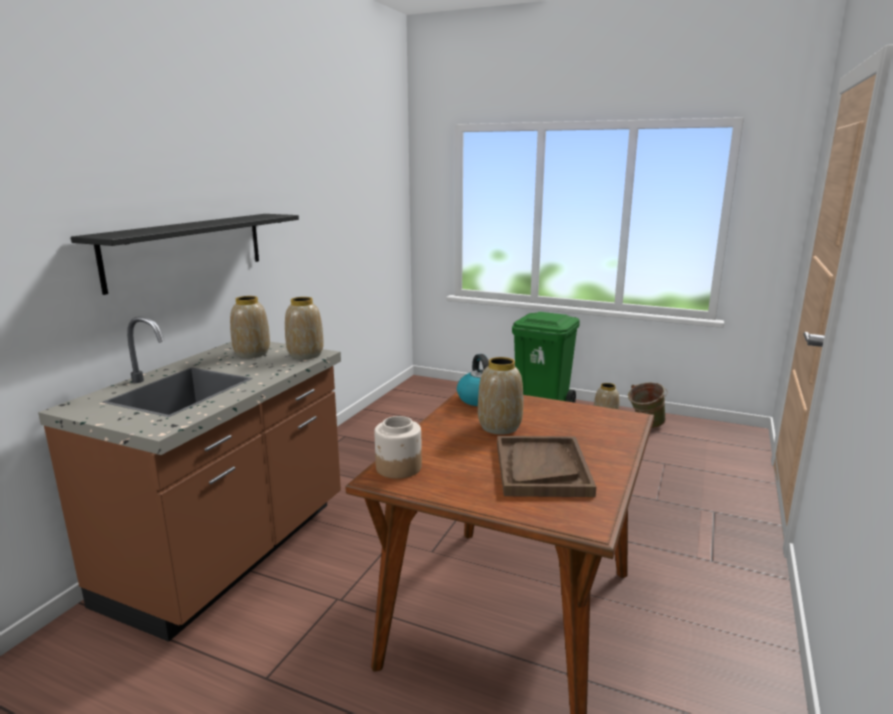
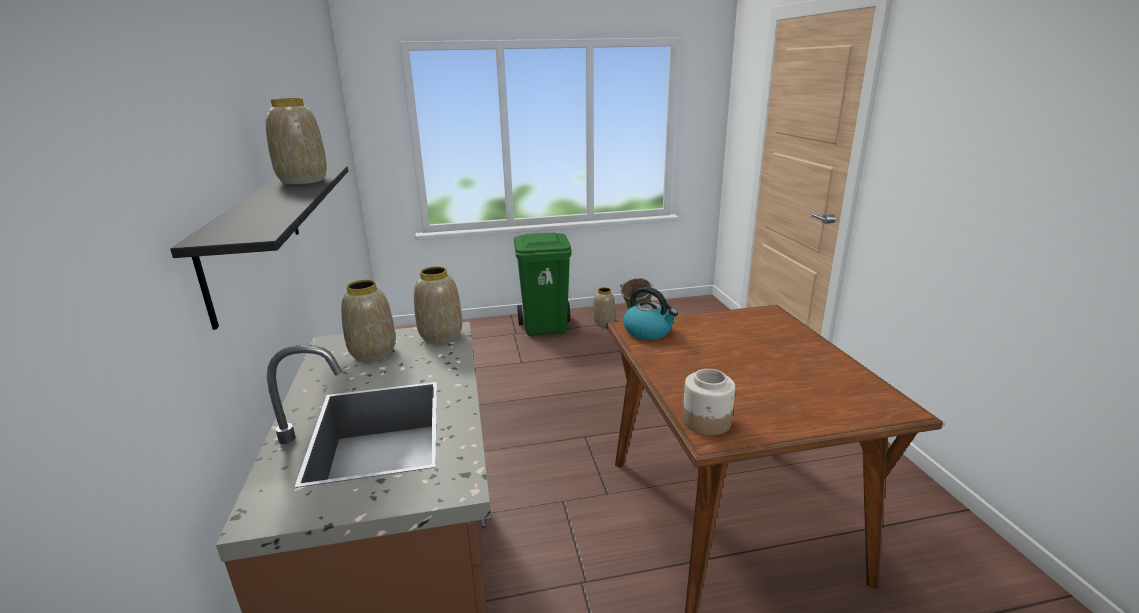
camera: 35 degrees left, 5 degrees up
vase [478,357,523,435] -> vase moved to [266,98,327,185]
brown tray [497,436,596,497] -> none

